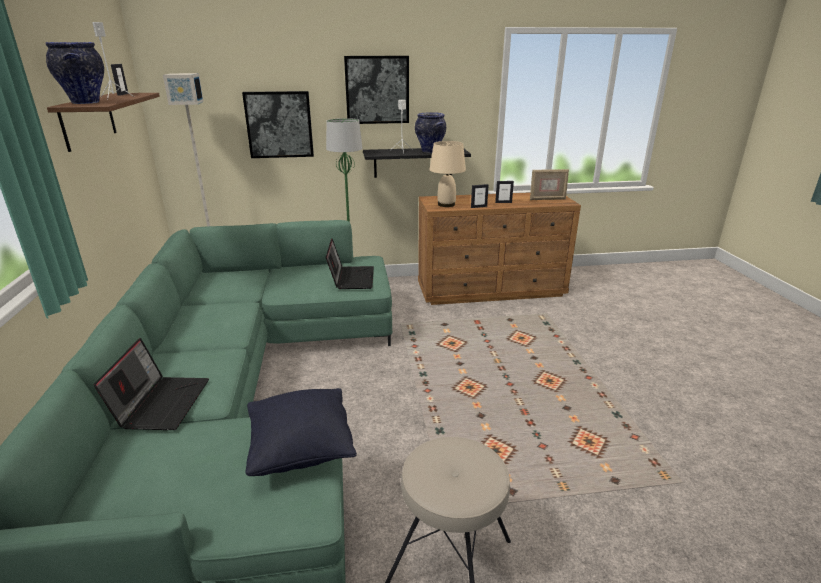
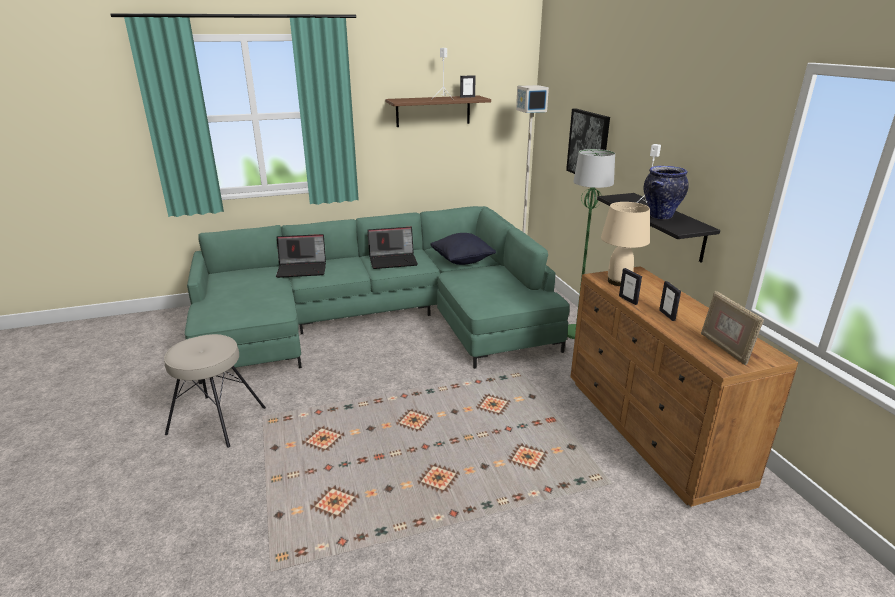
camera: 80 degrees right, 0 degrees up
vase [46,42,104,104] -> none
black pillow [245,388,357,476] -> black pillow moved to [430,233,496,265]
laptop [326,238,374,289] -> laptop moved to [367,227,418,269]
picture [344,56,409,124] -> none

